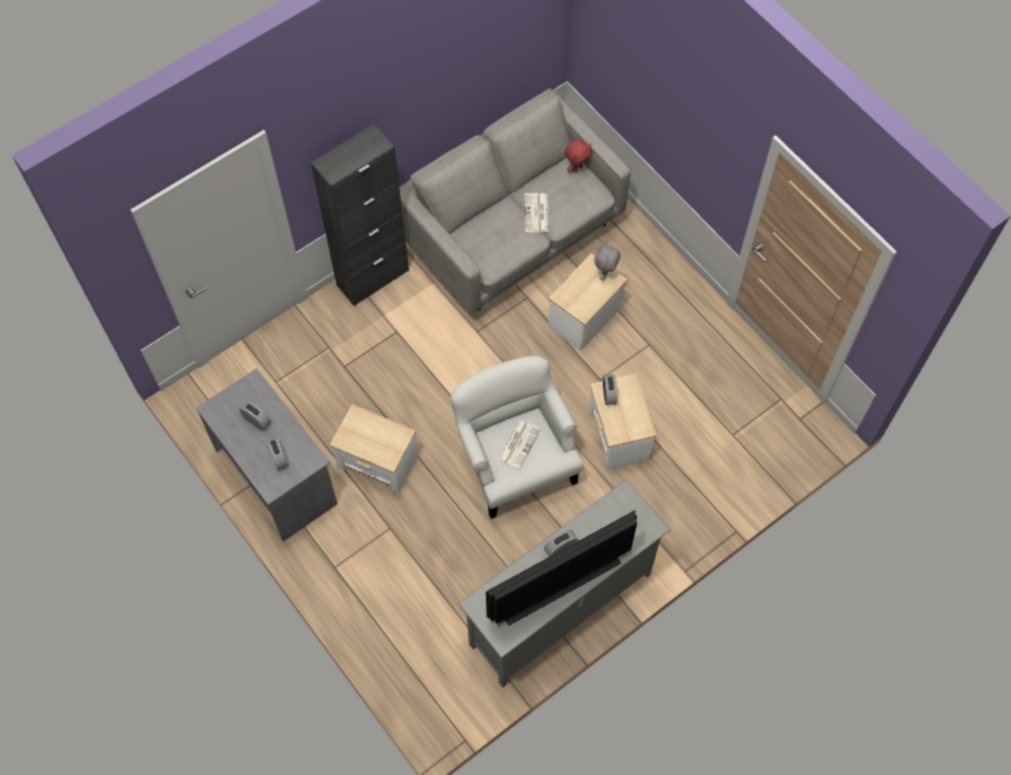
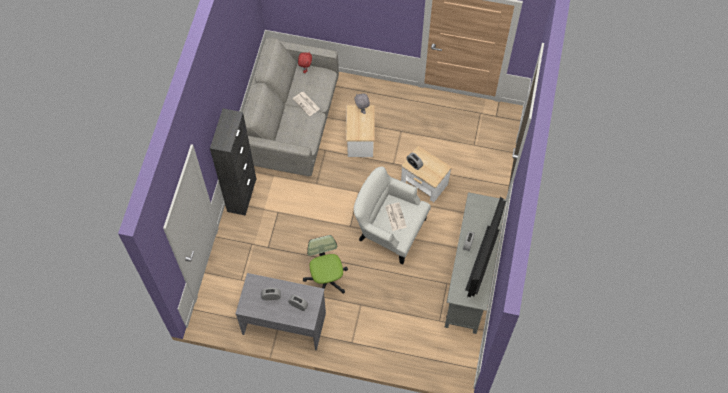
camera: 40 degrees left, 0 degrees up
side table [330,404,418,494] -> office chair [303,235,348,293]

